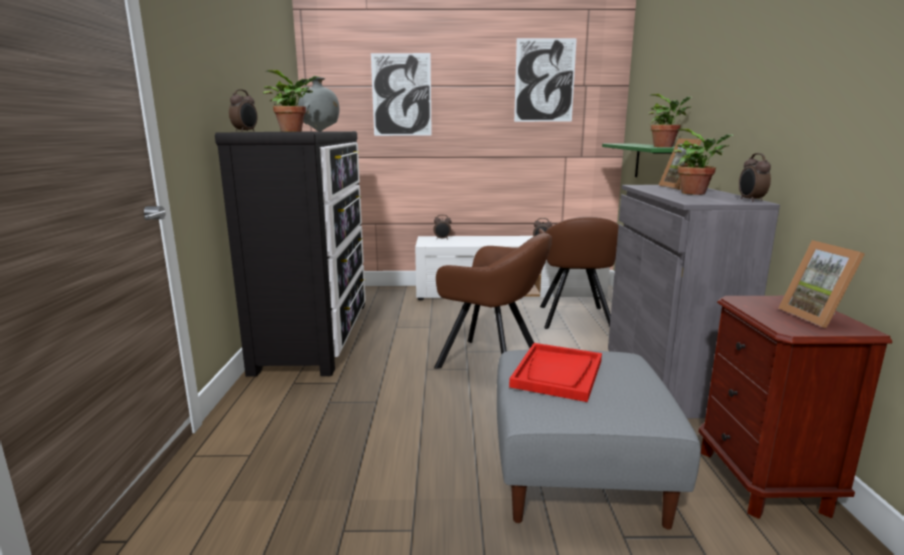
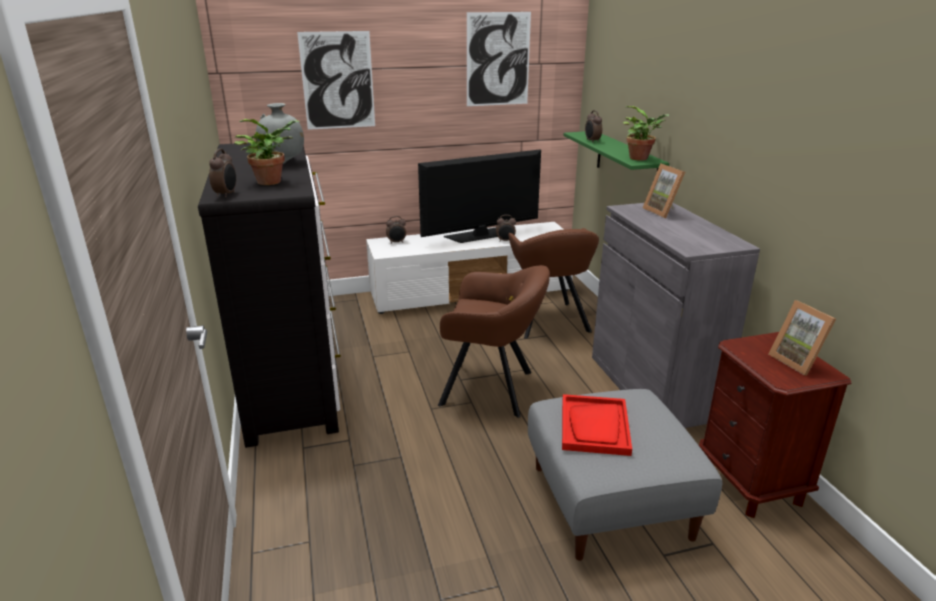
camera: 15 degrees left, 10 degrees up
potted plant [674,129,733,195] -> none
alarm clock [739,153,771,202] -> alarm clock moved to [585,110,602,143]
none -> television [418,149,541,243]

